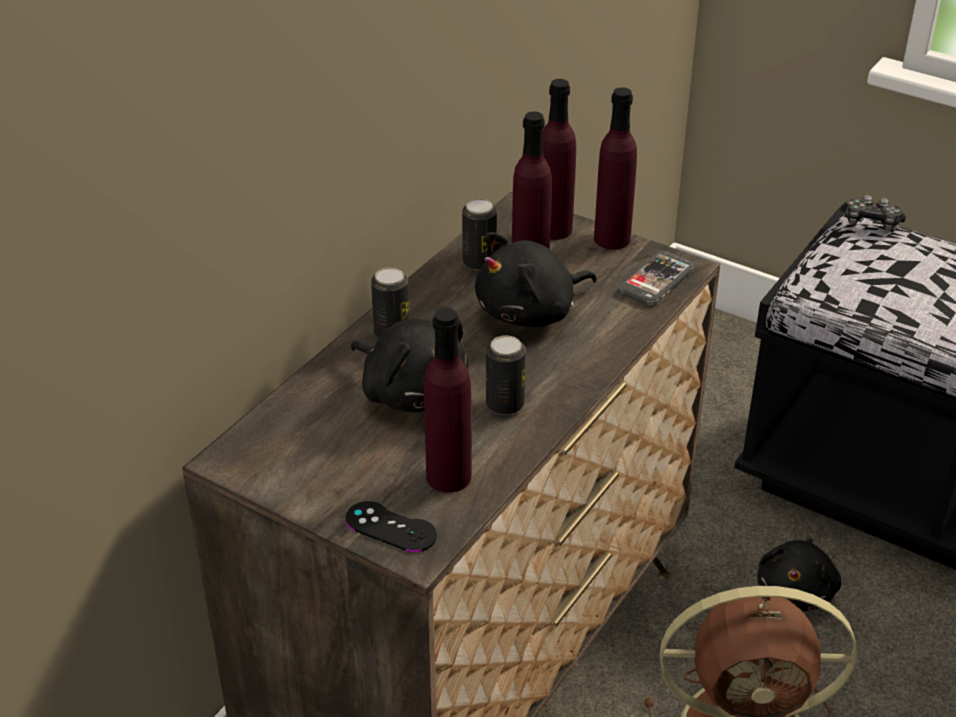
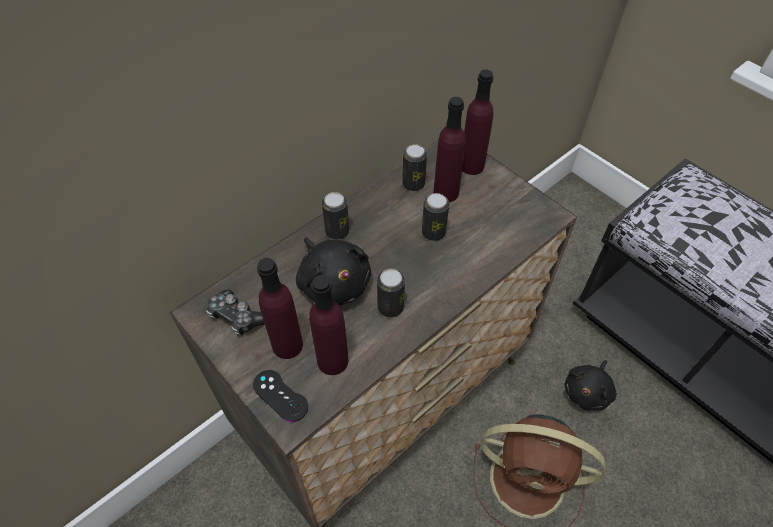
camera: 15 degrees right, 15 degrees up
black plush toy [475,232,597,327] -> can [422,193,449,241]
purple bottle [594,87,637,250] -> purple bottle moved to [257,258,303,359]
phone [619,251,694,305] -> none
game controller [841,195,906,231] -> game controller moved to [206,289,265,336]

